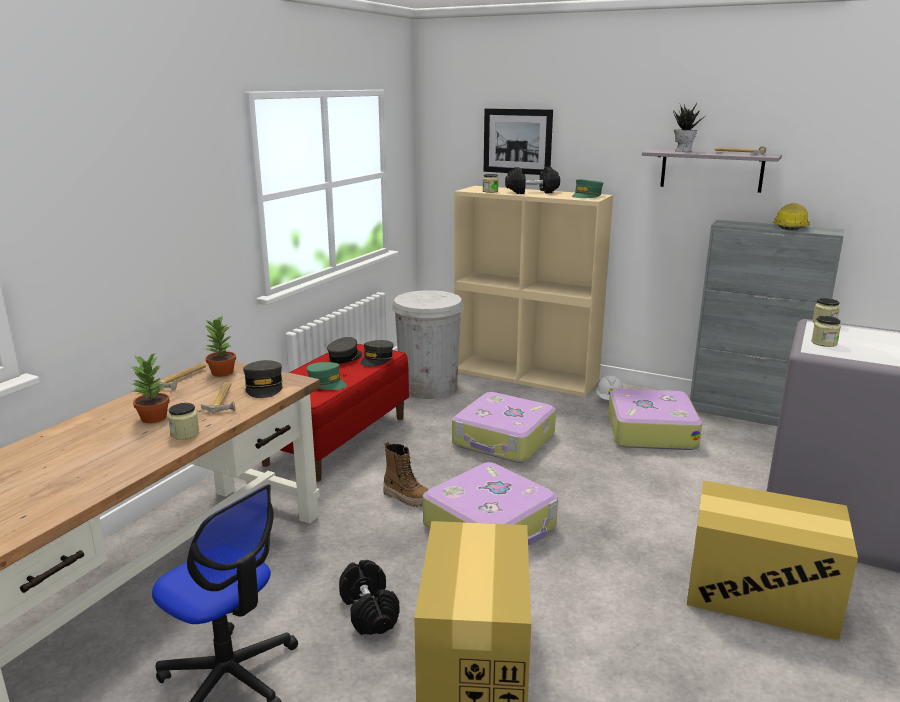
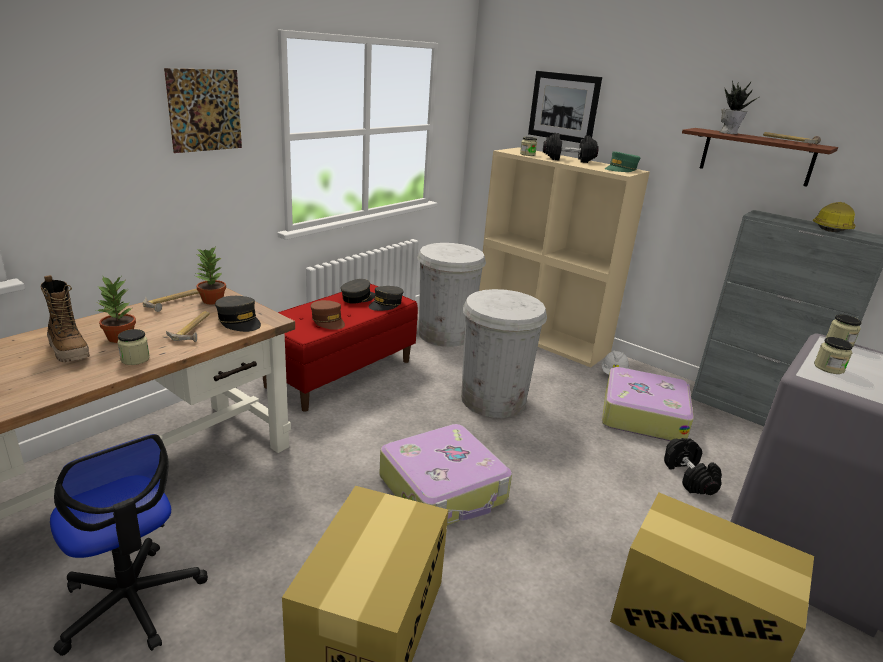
camera: 10 degrees right, 5 degrees up
grey cap [243,360,283,398] -> grey cap turned 45 degrees counterclockwise [215,296,261,332]
green cap [306,362,347,390] -> brown cap [310,300,345,330]
black dumbbell [339,560,400,635] -> black dumbbell moved to [664,438,722,495]
boot [383,441,429,507] -> boot moved to [40,275,90,362]
suitcase [452,392,556,463] -> white trash can [461,289,547,418]
grey shelf [642,149,782,193] -> brown shelf [682,128,838,187]
none -> picture [164,68,242,153]

